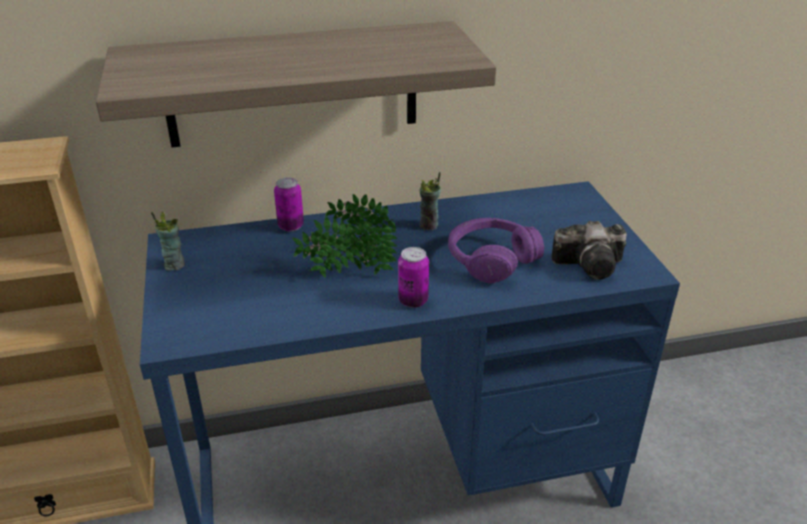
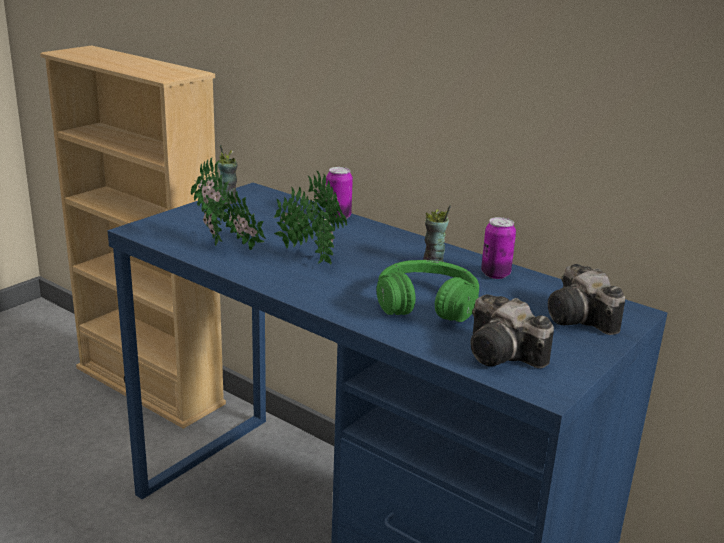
camera: 50 degrees right, 10 degrees down
shelf [96,21,496,148] -> none
can [398,247,429,308] -> can moved to [481,217,516,279]
purple headphones [448,218,544,283] -> green headphones [377,260,479,322]
none -> potted plant [191,158,266,250]
none -> camera [548,264,625,335]

